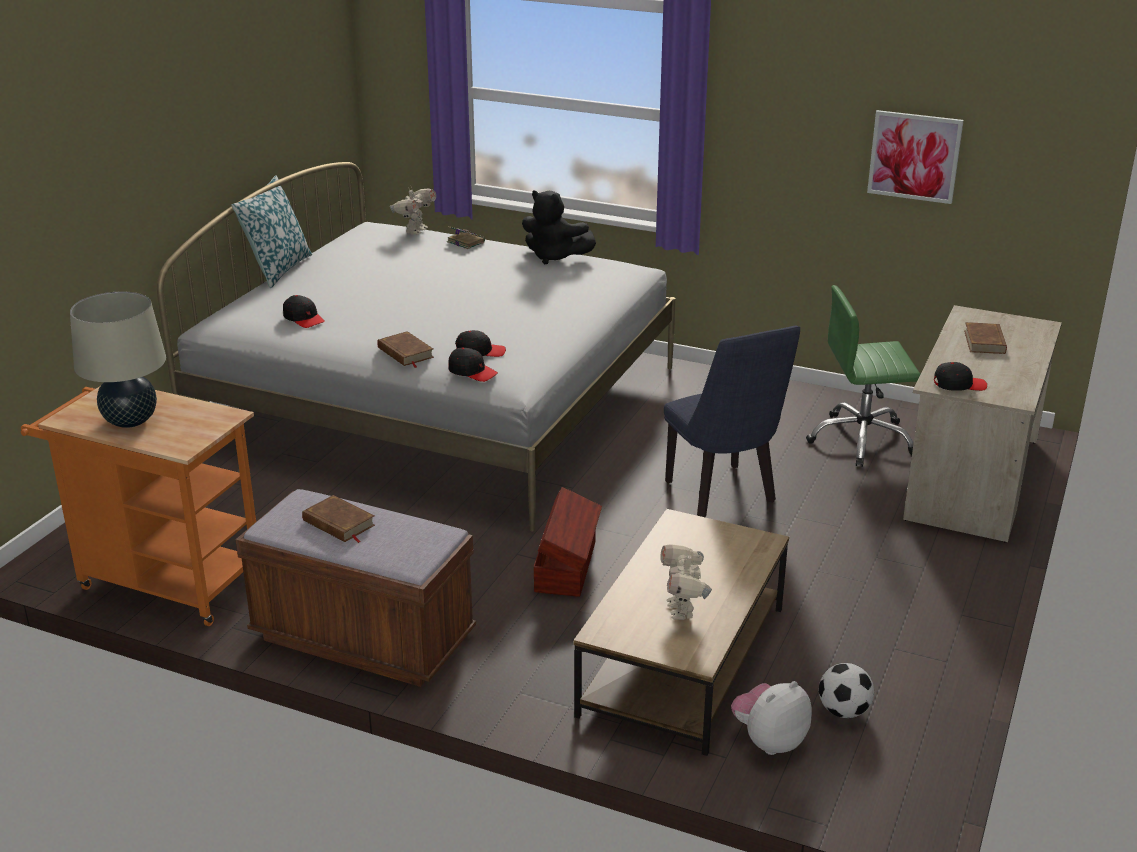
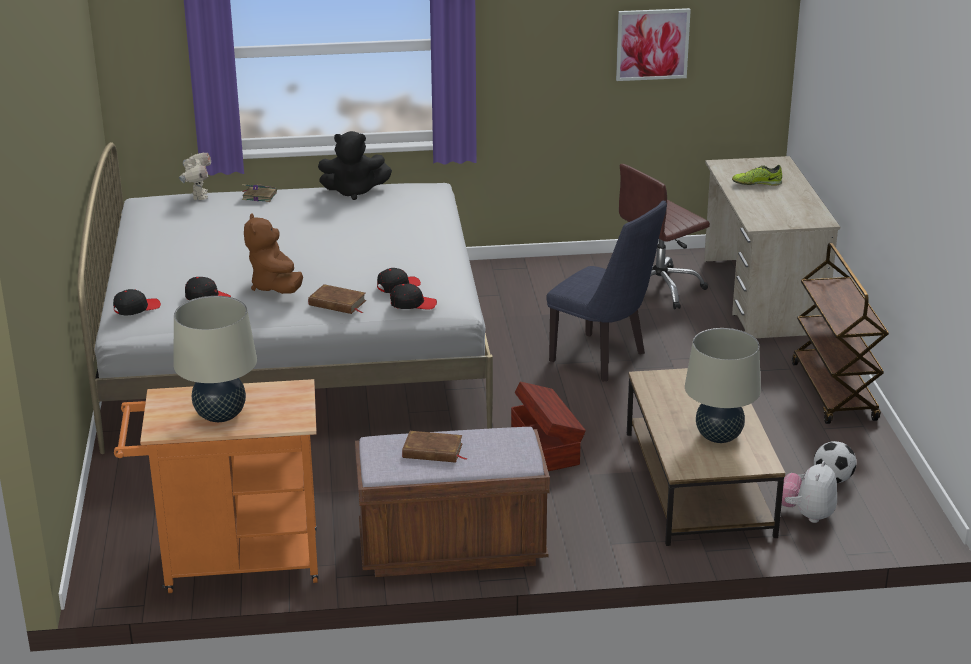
camera: 30 degrees left, 0 degrees up
pillow [232,175,312,288] -> none
toy robot [660,544,712,620] -> beige table lamp [685,328,761,443]
green office chair [806,285,920,467] -> brown office chair [619,164,710,309]
black cap [934,362,987,391] -> black cap moved to [113,289,161,315]
brown book [964,322,1007,354] -> shoe [732,165,782,186]
none -> brown plush toy [244,213,303,294]
none -> brown cart [792,243,889,424]

